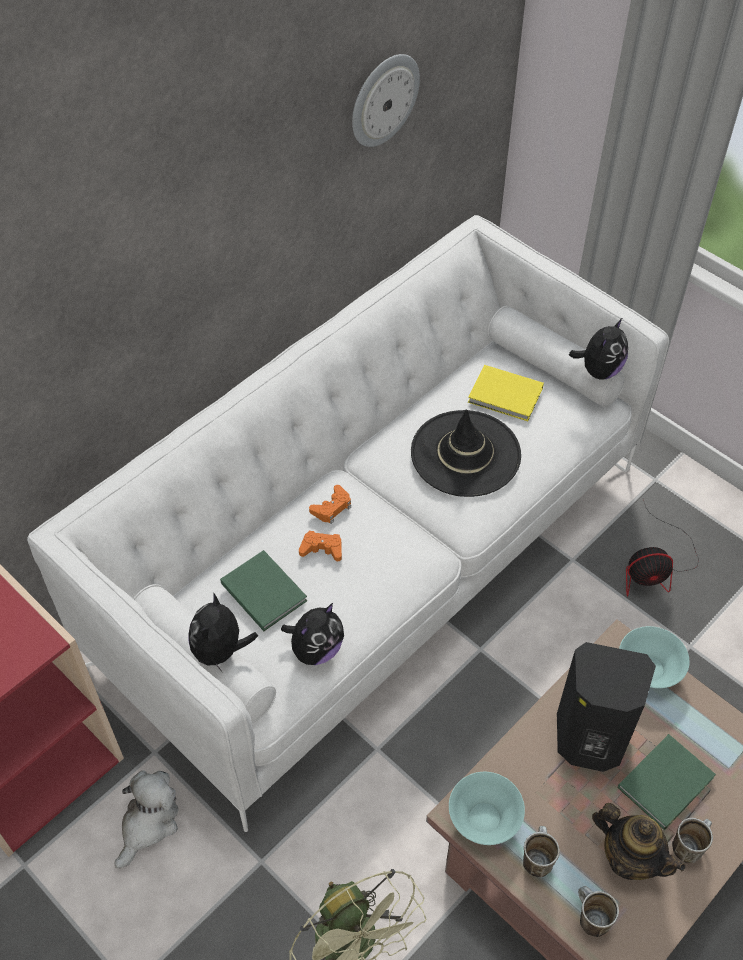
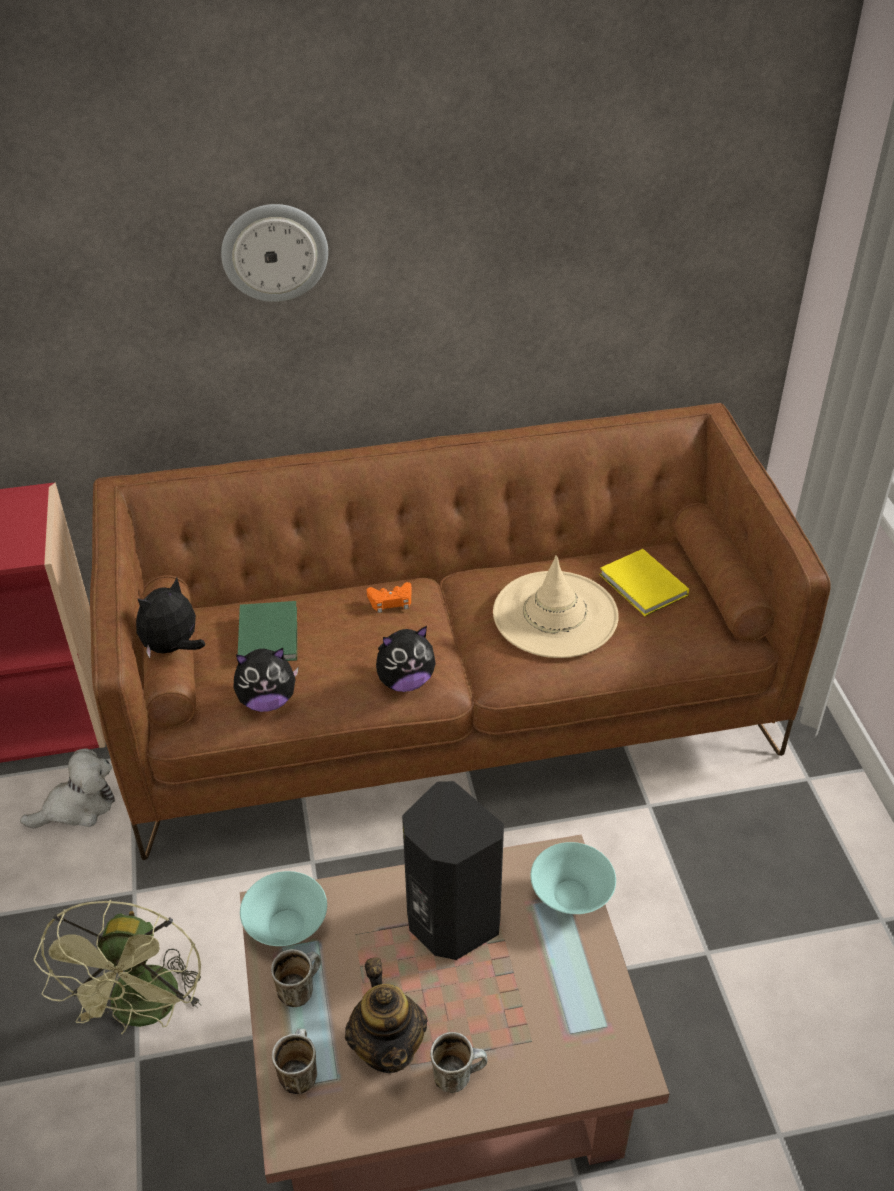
camera: 35 degrees right, 10 degrees down
white sofa [27,215,669,832] -> brown sofa [90,403,831,860]
orange game controller [299,531,342,561] -> none
wall clock [352,54,420,147] -> wall clock moved to [221,204,328,302]
black hat [411,409,521,497] -> beige hat [493,555,619,658]
plush toy [569,318,628,380] -> plush toy moved to [376,626,436,692]
green book [618,734,716,830] -> none
fan [626,500,699,597] -> none

